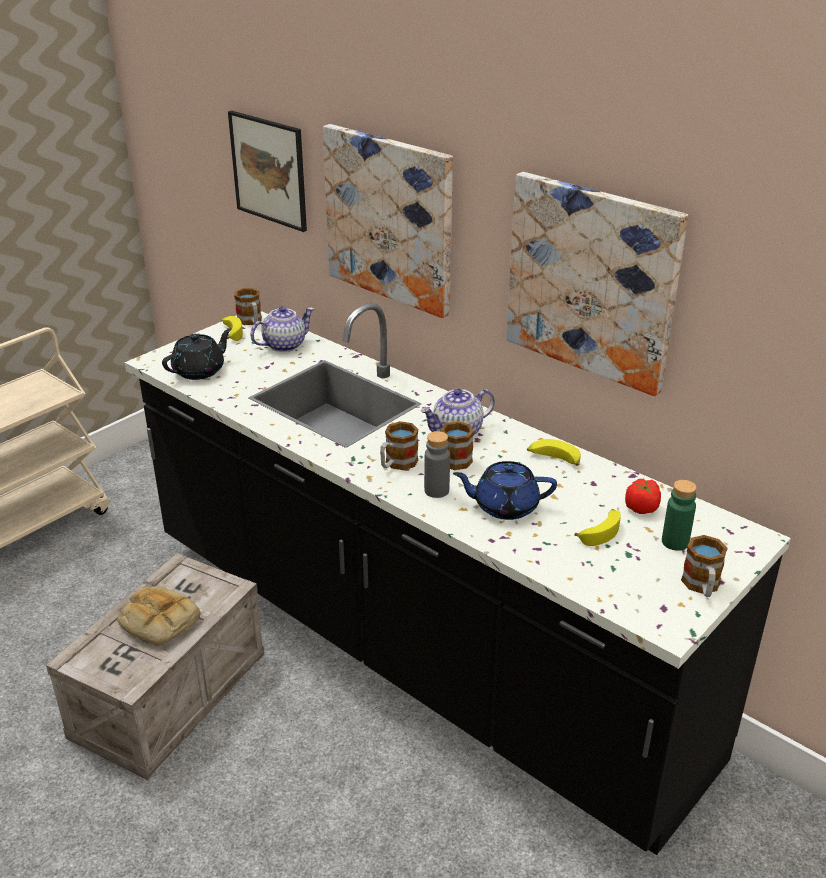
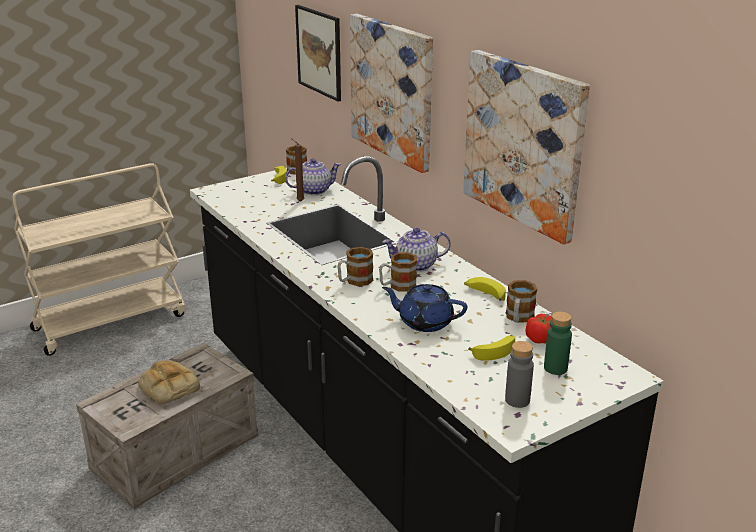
camera: 15 degrees right, 5 degrees down
black teapot [162,328,232,380] -> none
grey bottle [424,431,450,498] -> grey bottle moved to [505,341,534,408]
mug [681,535,728,597] -> mug moved to [506,280,537,323]
none -> brown candle [291,138,304,202]

